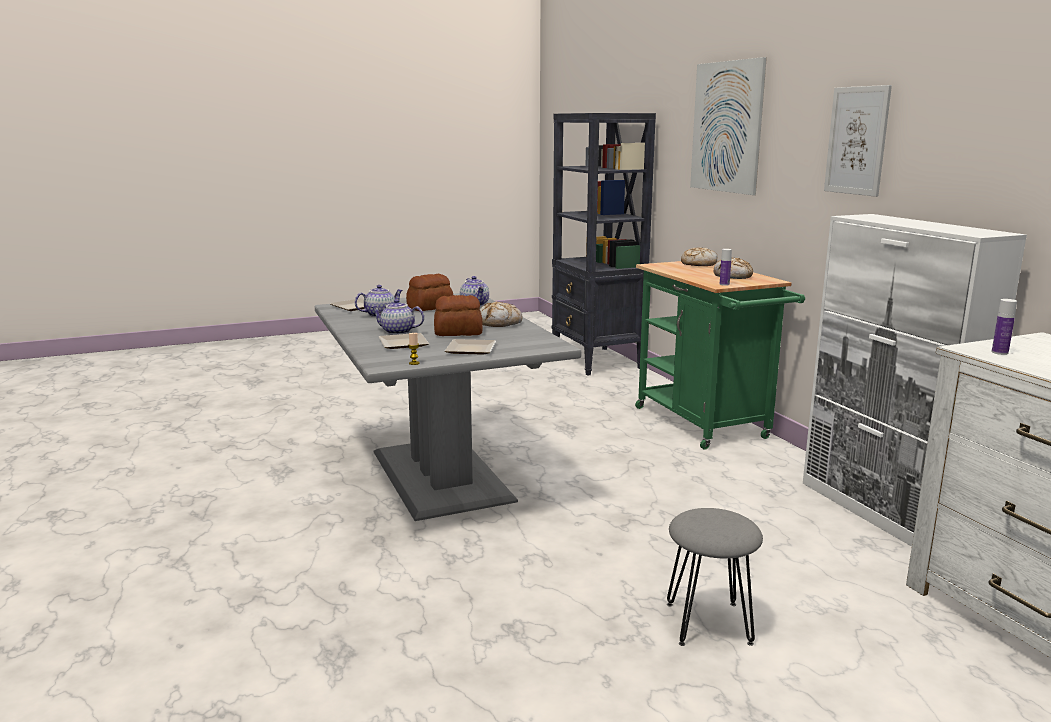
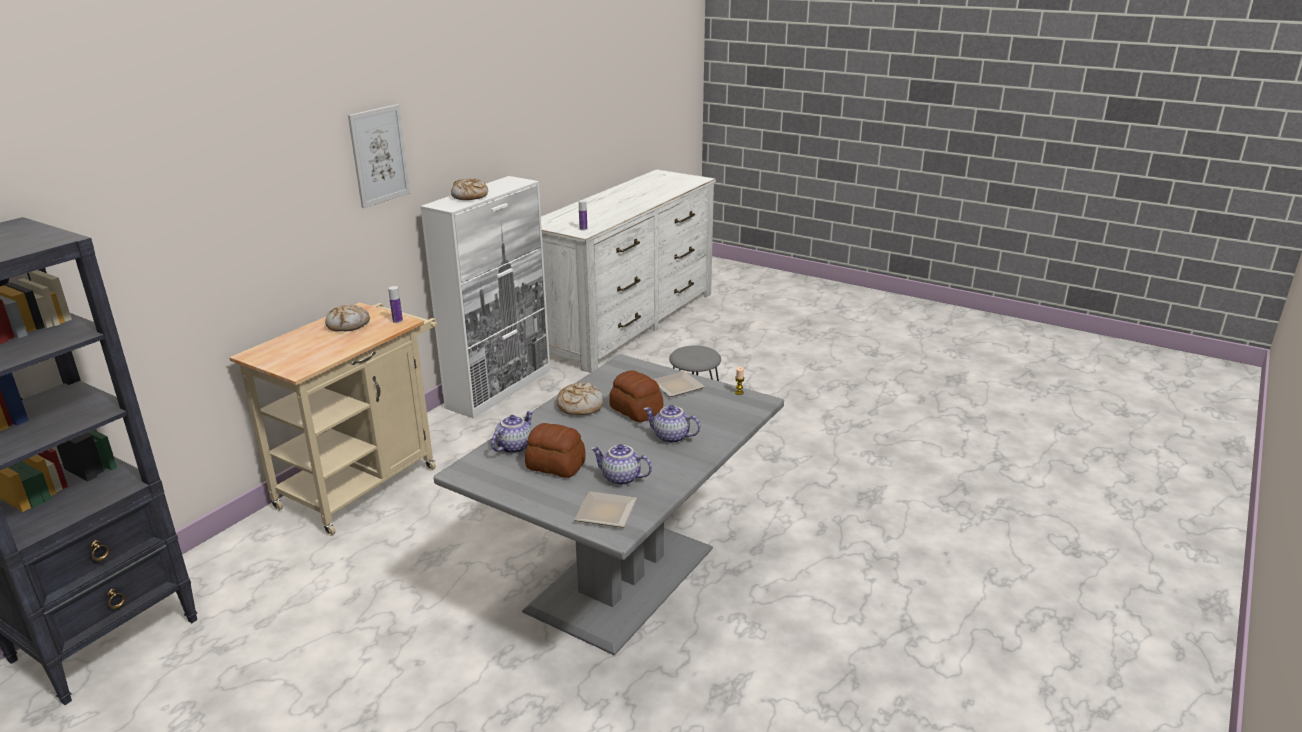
camera: 125 degrees left, 10 degrees up
teapot [371,299,424,335] -> teapot turned 135 degrees clockwise [644,405,700,444]
plate [379,333,429,349] -> none
green cart [635,261,805,450] -> beige cart [229,302,437,536]
bread [681,247,717,266] -> bread moved to [451,178,488,200]
picture [690,57,767,195] -> none

